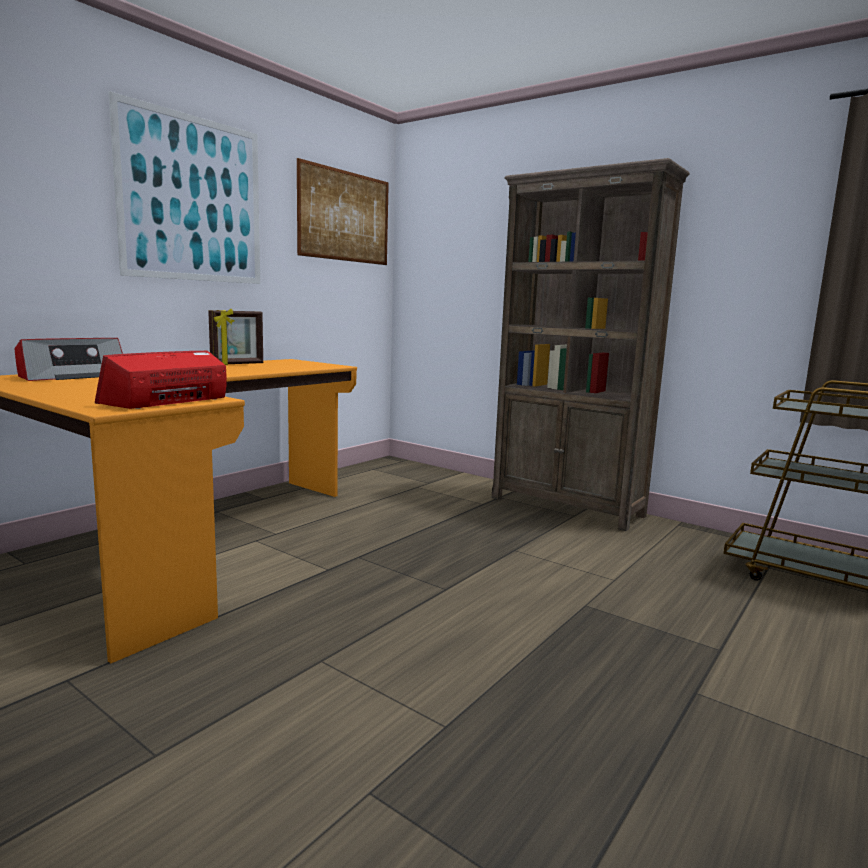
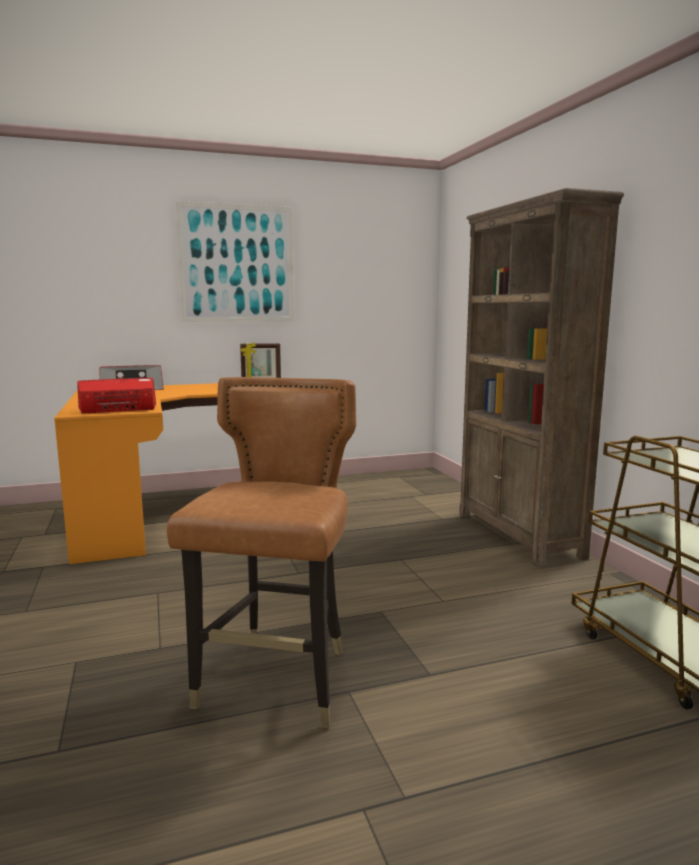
camera: 35 degrees right, 0 degrees up
picture [297,158,389,265] -> none
none -> brown chair [167,377,356,728]

